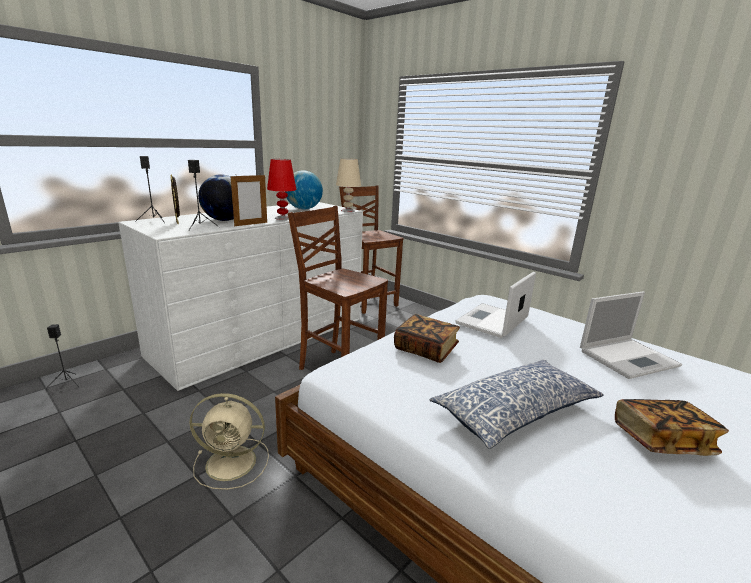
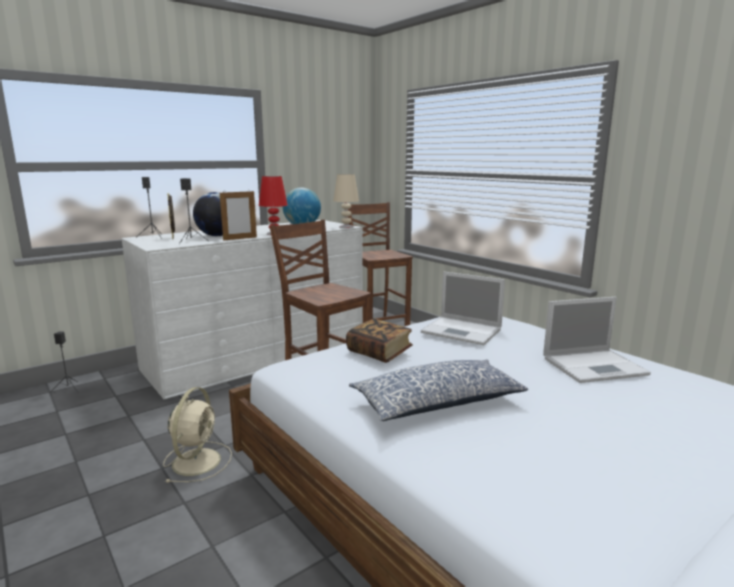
camera: 10 degrees right, 5 degrees down
beige fan [189,393,269,490] -> beige fan turned 90 degrees counterclockwise [163,387,232,483]
laptop [455,272,536,338] -> laptop turned 105 degrees counterclockwise [421,272,505,345]
book [615,399,729,456] -> none

